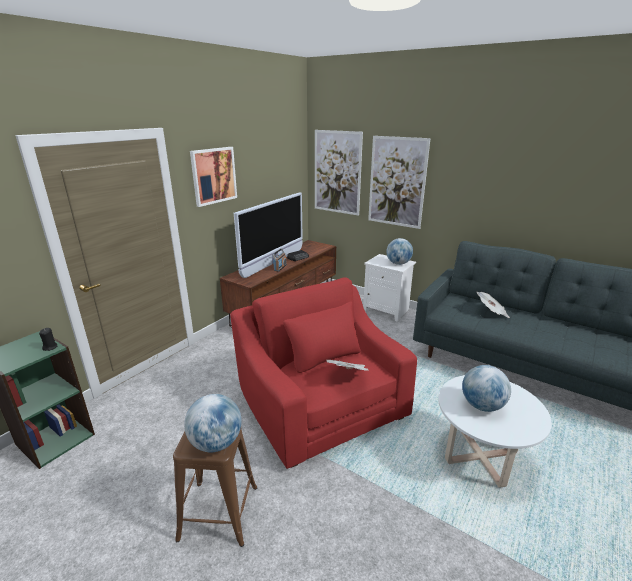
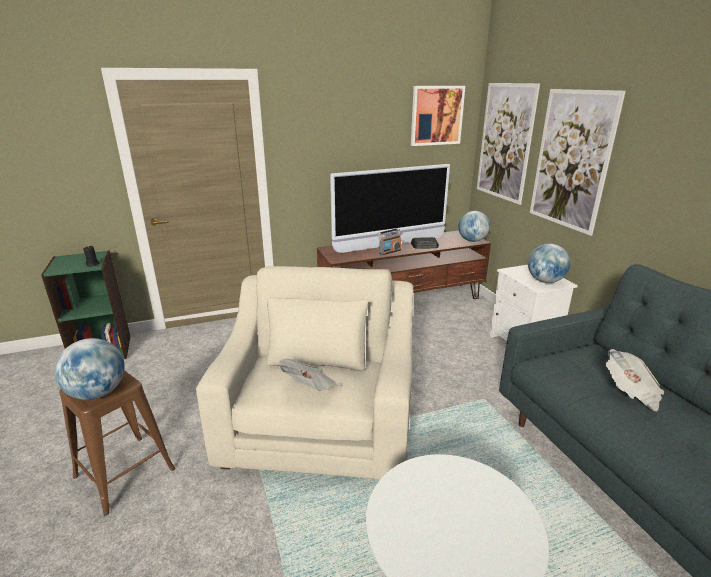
camera: 35 degrees right, 0 degrees up
picture [190,147,237,207] -> picture moved to [411,86,465,146]
red armchair [230,277,417,469] -> beige armchair [196,266,413,480]
globe [462,365,511,412] -> globe moved to [458,211,490,242]

